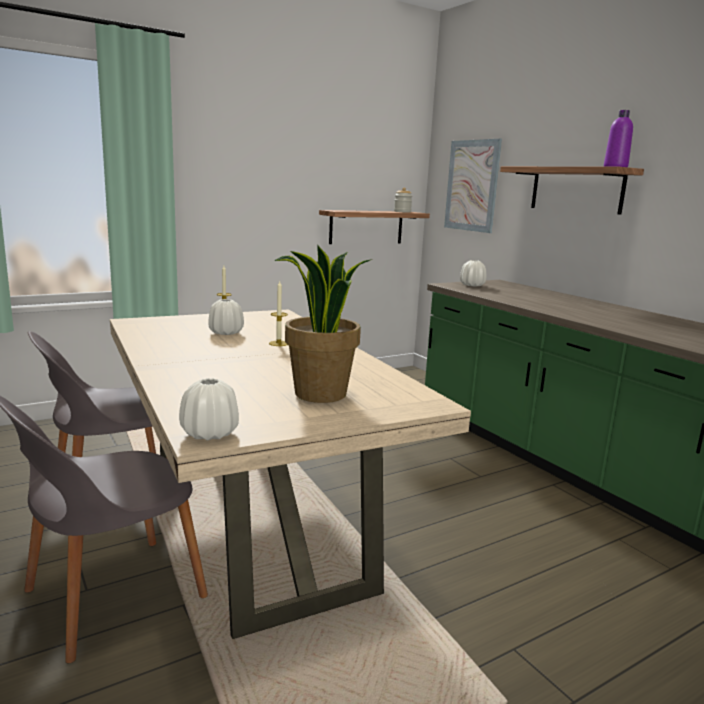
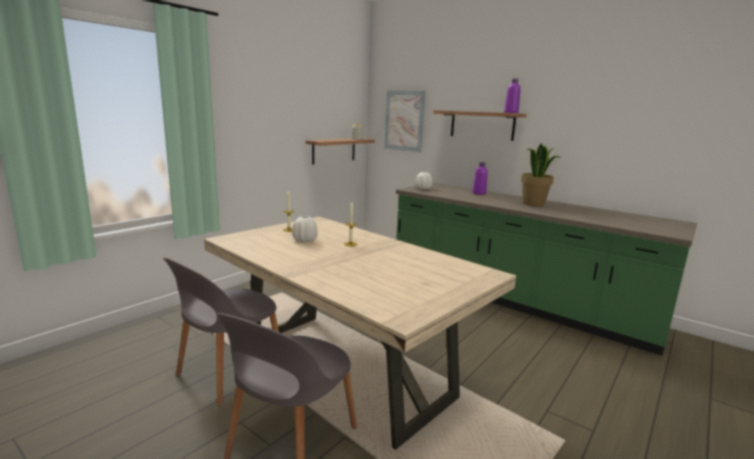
camera: 20 degrees left, 0 degrees up
white vase [179,378,239,441] -> none
potted plant [274,246,373,403] -> potted plant moved to [521,143,560,207]
none -> purple bottle [473,162,488,195]

